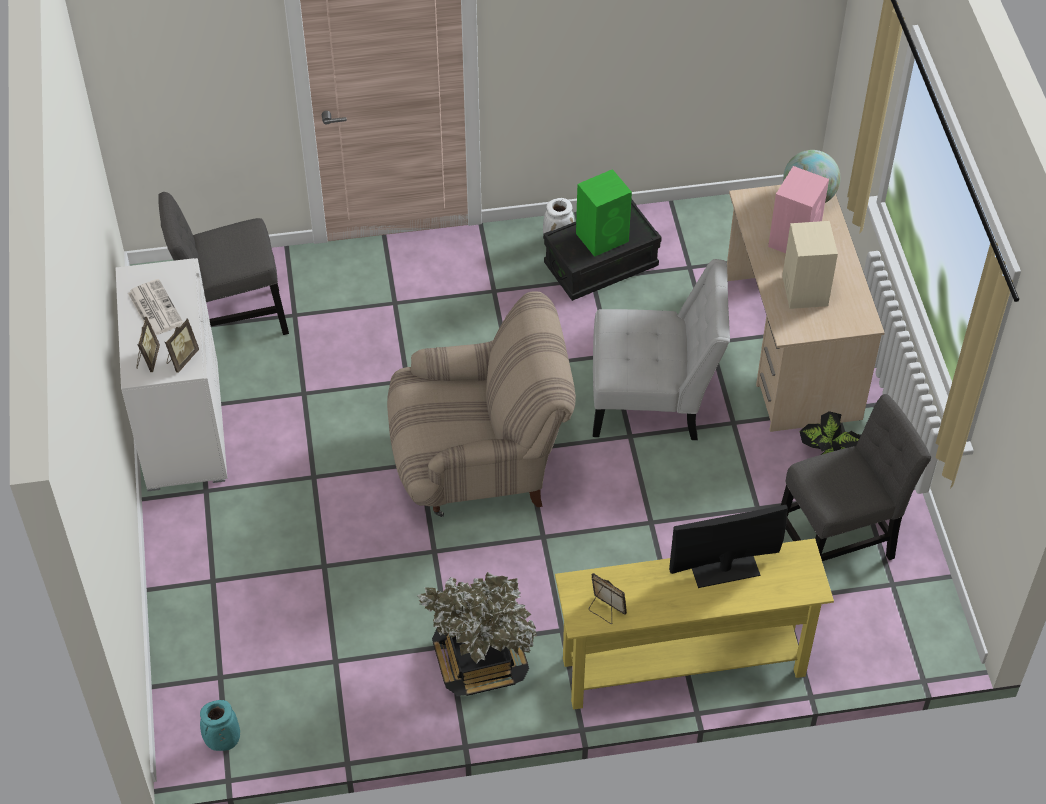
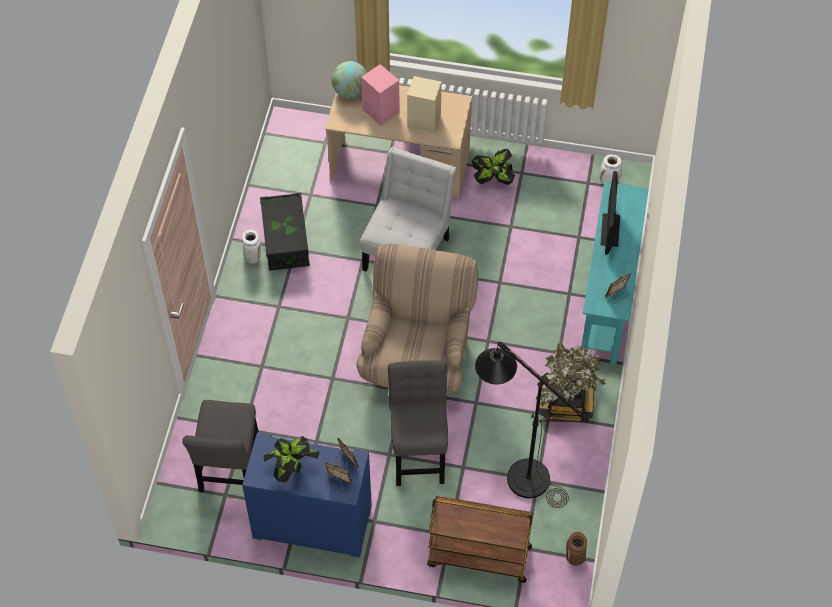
camera: 70 degrees left, 5 degrees up
white dresser [115,258,228,491] -> blue dresser [242,432,372,558]
newspaper [128,279,184,335] -> potted plant [263,436,320,482]
turquoise vase [200,700,240,751] -> brown vase [566,532,587,566]
yellow console table [555,539,834,710] -> turquoise console table [581,182,649,365]
green speaker [576,169,632,257] -> none
grey chair [781,394,931,561] -> grey chair moved to [388,360,448,486]
none -> brown cart [427,496,533,583]
none -> black floor lamp [475,342,589,508]
none -> white vase [599,154,622,184]

